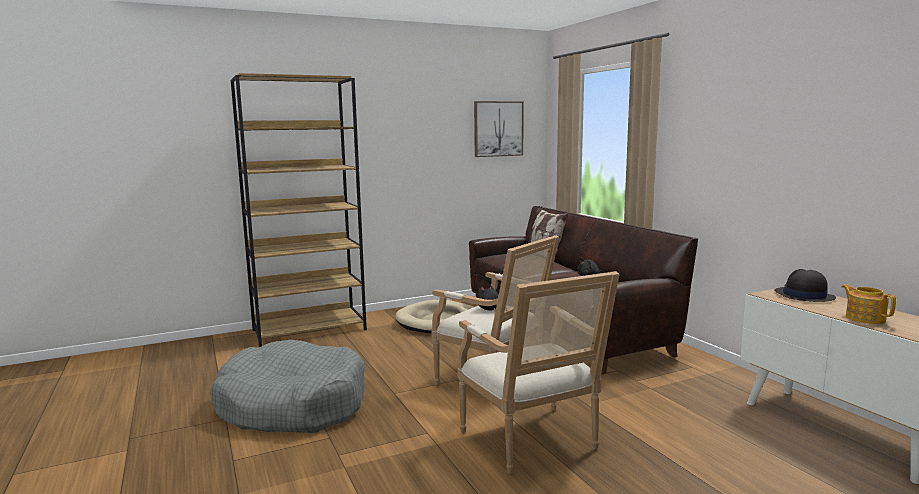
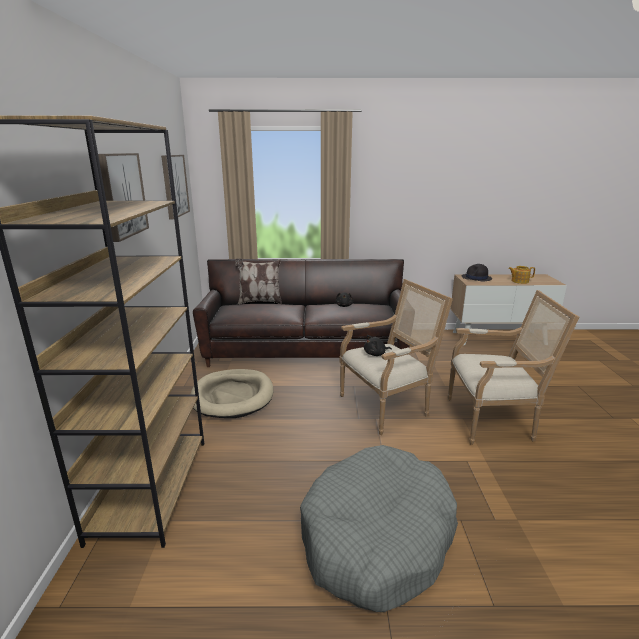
camera: 65 degrees left, 10 degrees up
none -> picture [98,153,149,242]

